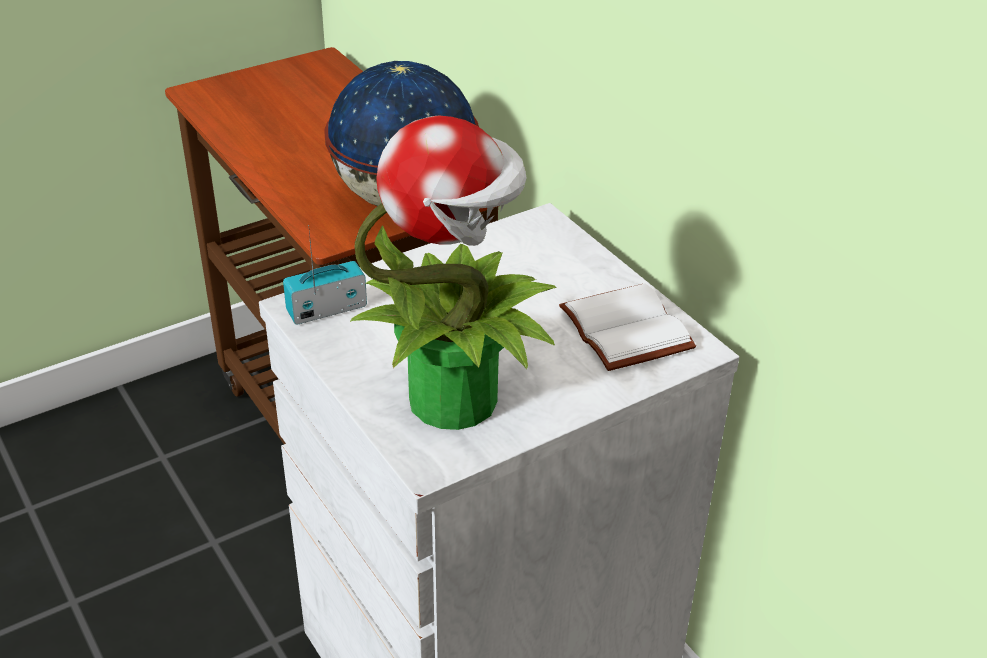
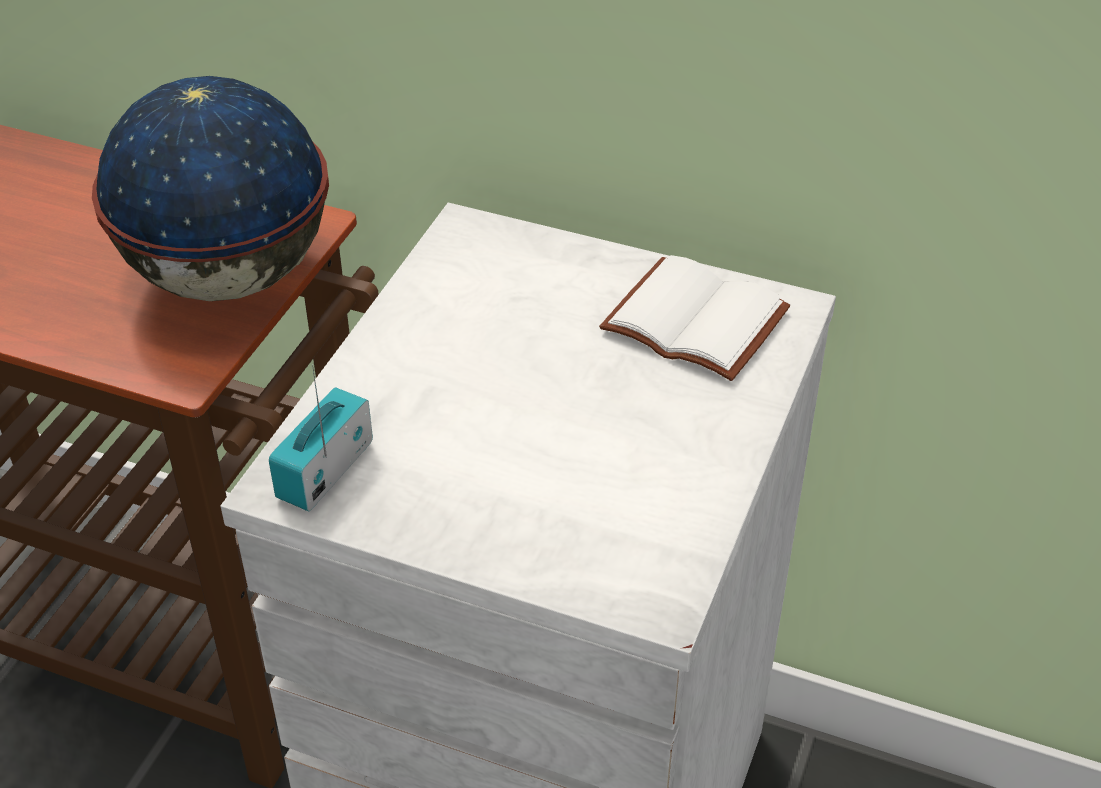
camera: 35 degrees left, 5 degrees up
potted plant [350,116,557,430] -> none

